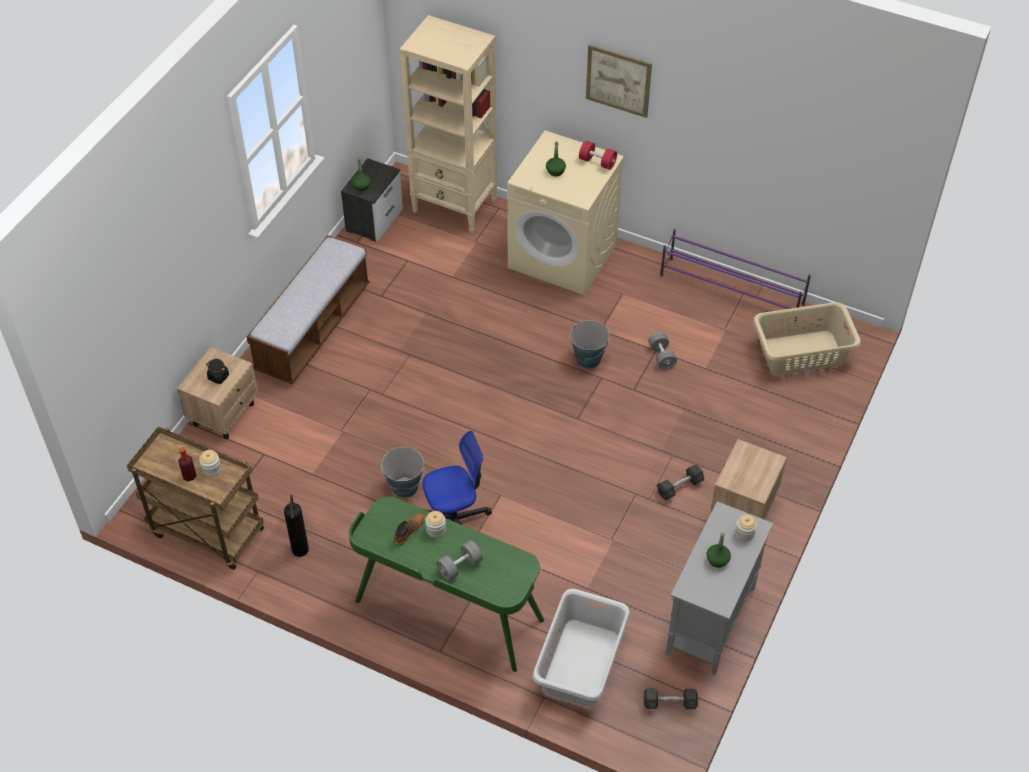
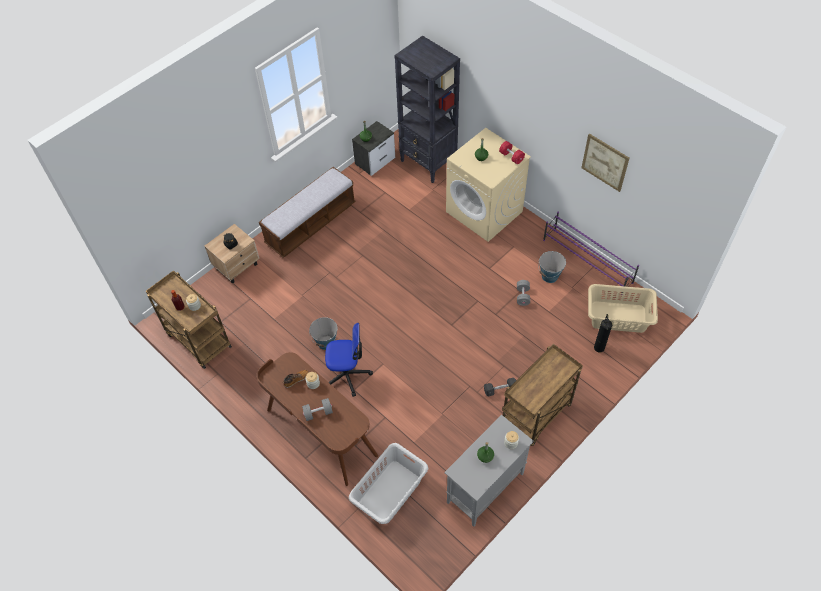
camera: 20 degrees right, 5 degrees up
fire extinguisher [284,495,309,557] -> fire extinguisher moved to [594,314,612,353]
green desk [349,496,544,672] -> brown desk [256,352,378,486]
beige bookcase [400,15,497,233] -> black bookcase [394,36,460,183]
bucket [569,320,610,369] -> bucket moved to [538,251,566,283]
picture [586,44,652,118] -> picture moved to [581,134,629,192]
grey dumbbell [644,689,698,709] -> none
beige nightstand [710,439,787,520] -> brown cart [502,344,583,446]

